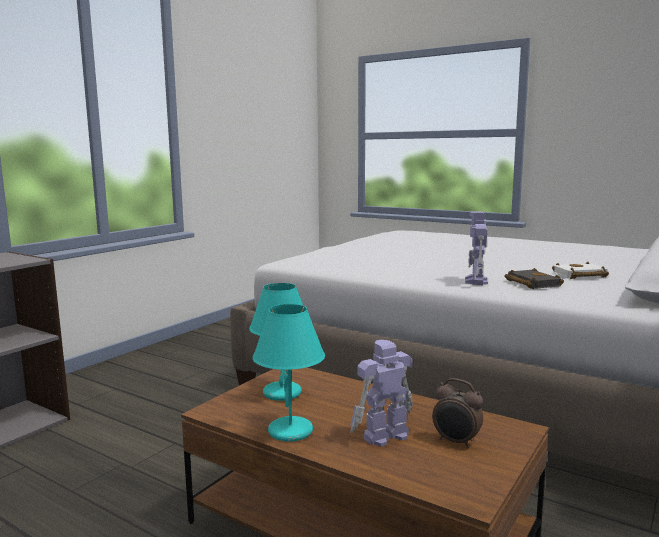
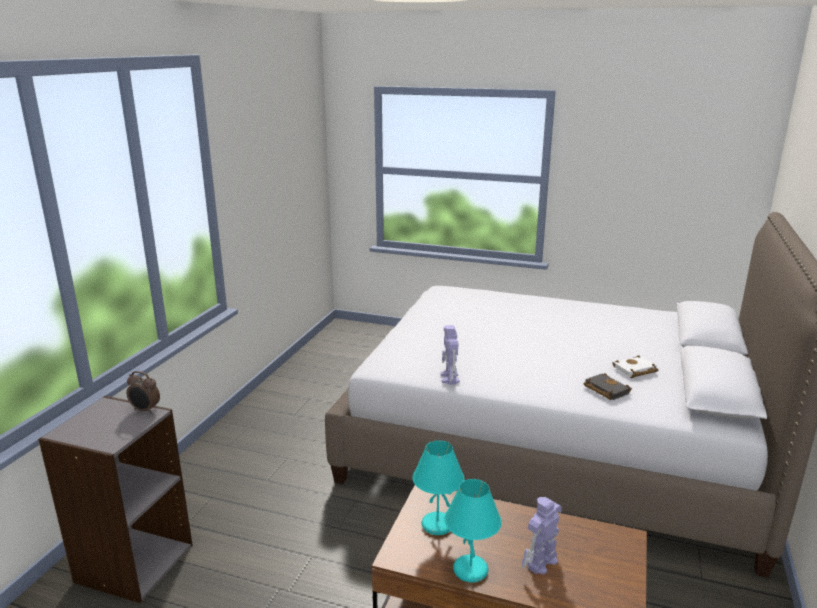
camera: 15 degrees left, 10 degrees up
alarm clock [432,378,483,448] -> alarm clock moved to [127,371,160,414]
toy robot [465,211,488,285] -> toy robot moved to [440,325,460,385]

